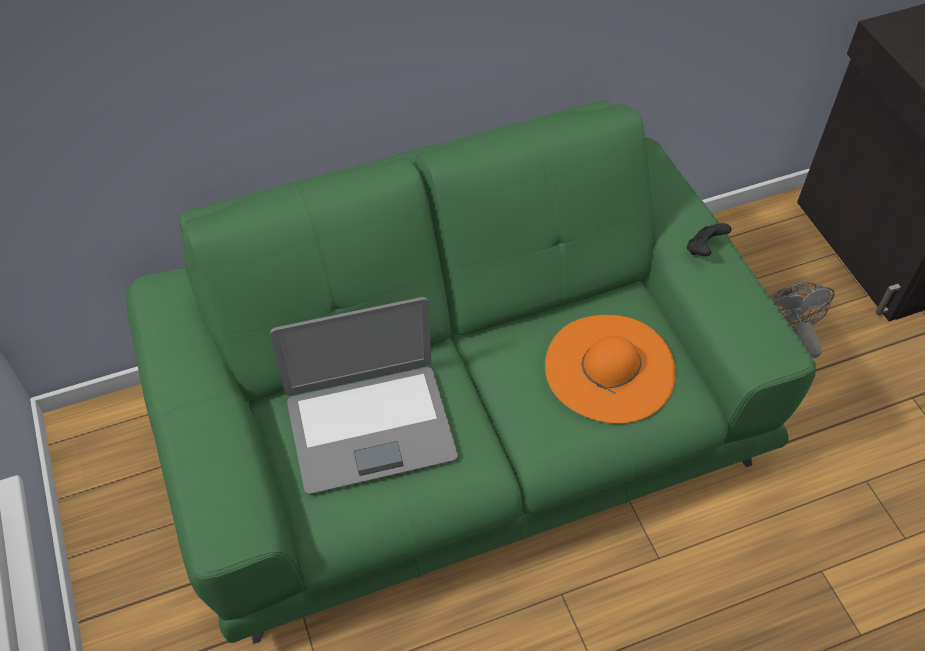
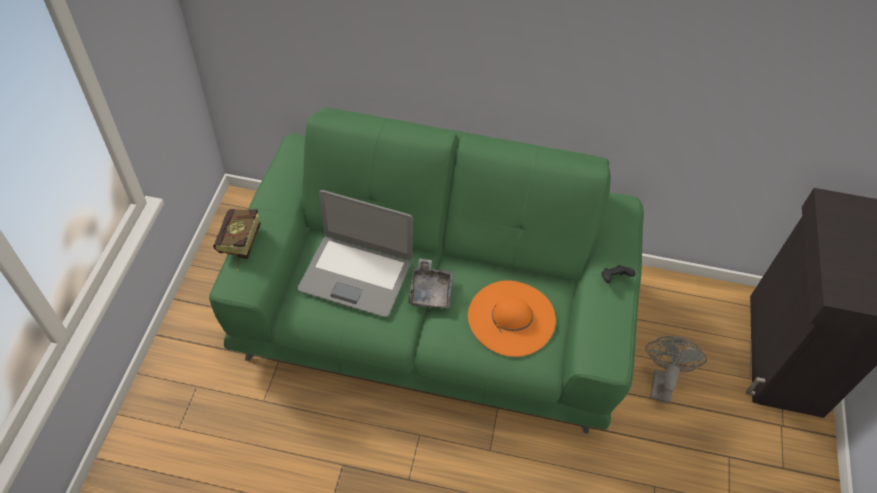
camera: 30 degrees right, 0 degrees up
none -> book [213,209,261,271]
none -> grey tray [408,258,454,308]

